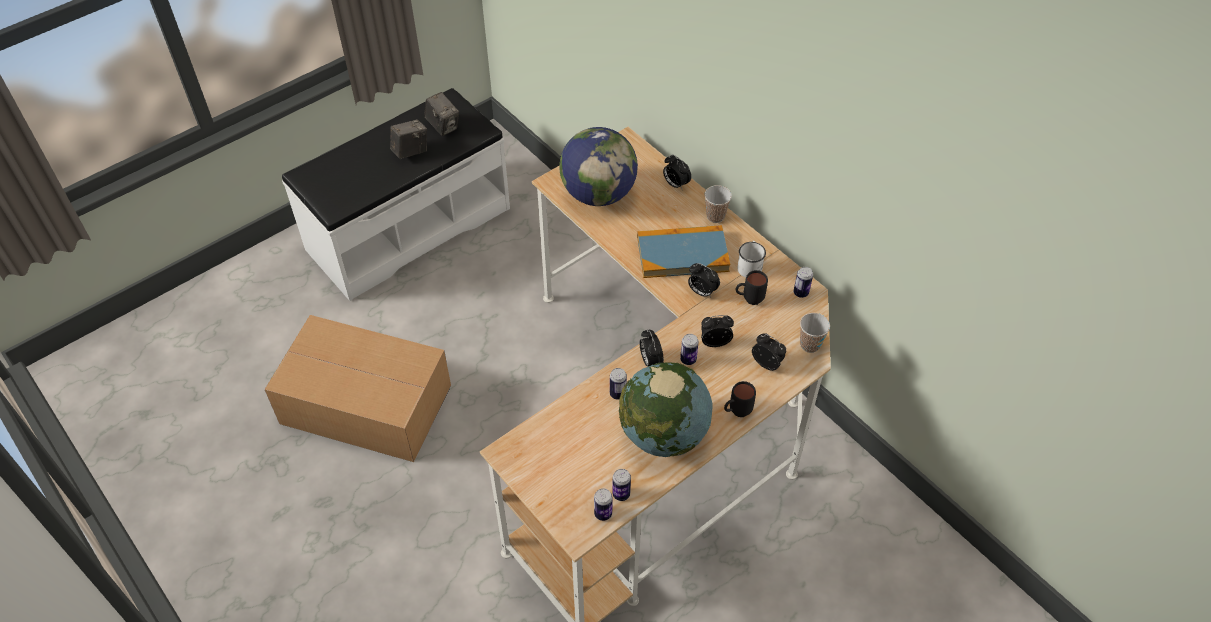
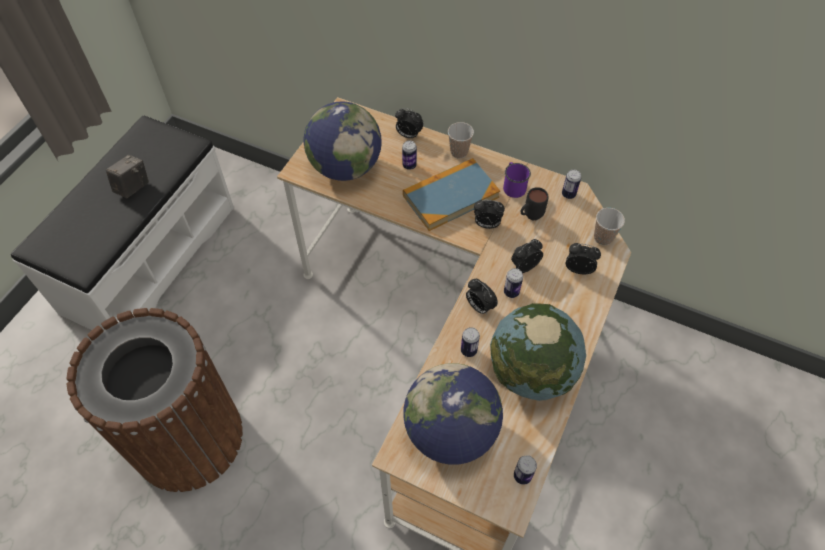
camera: 25 degrees left, 5 degrees up
cardboard box [264,315,451,462] -> brown trash can [66,308,243,492]
camera [424,92,459,136] -> none
can [612,469,631,501] -> can moved to [402,140,417,170]
black mug [724,381,756,417] -> none
white mug [737,241,766,277] -> purple mug [503,162,531,198]
none -> globe [403,363,503,465]

